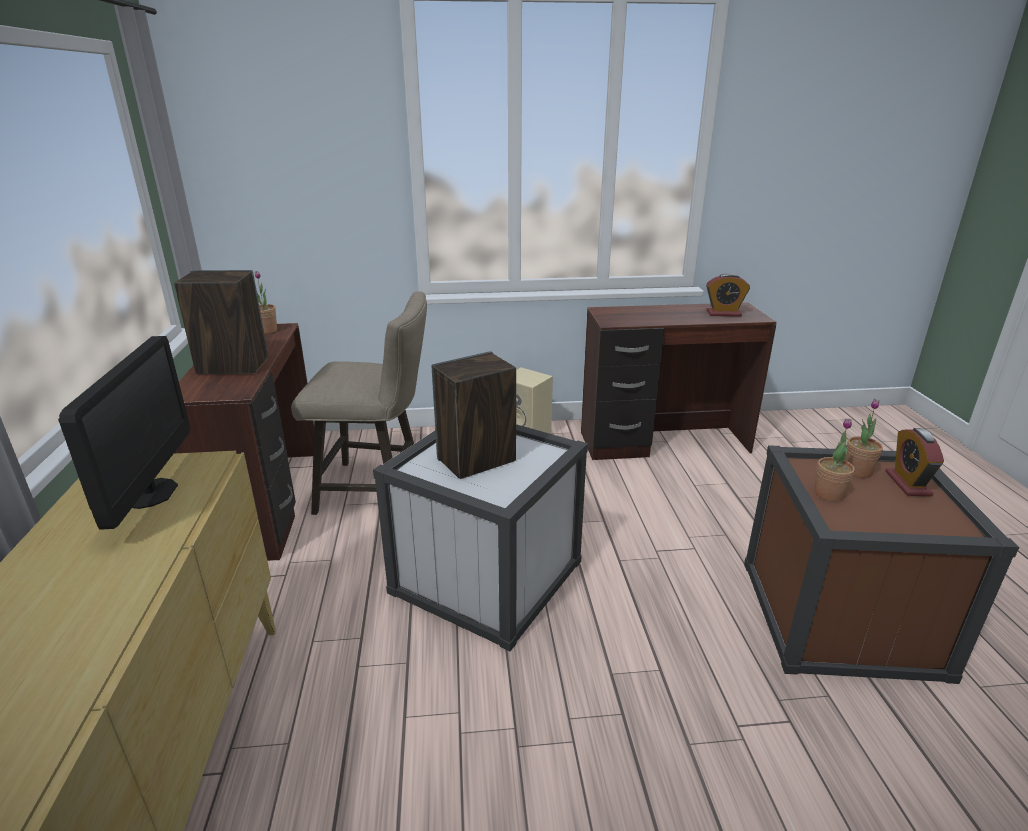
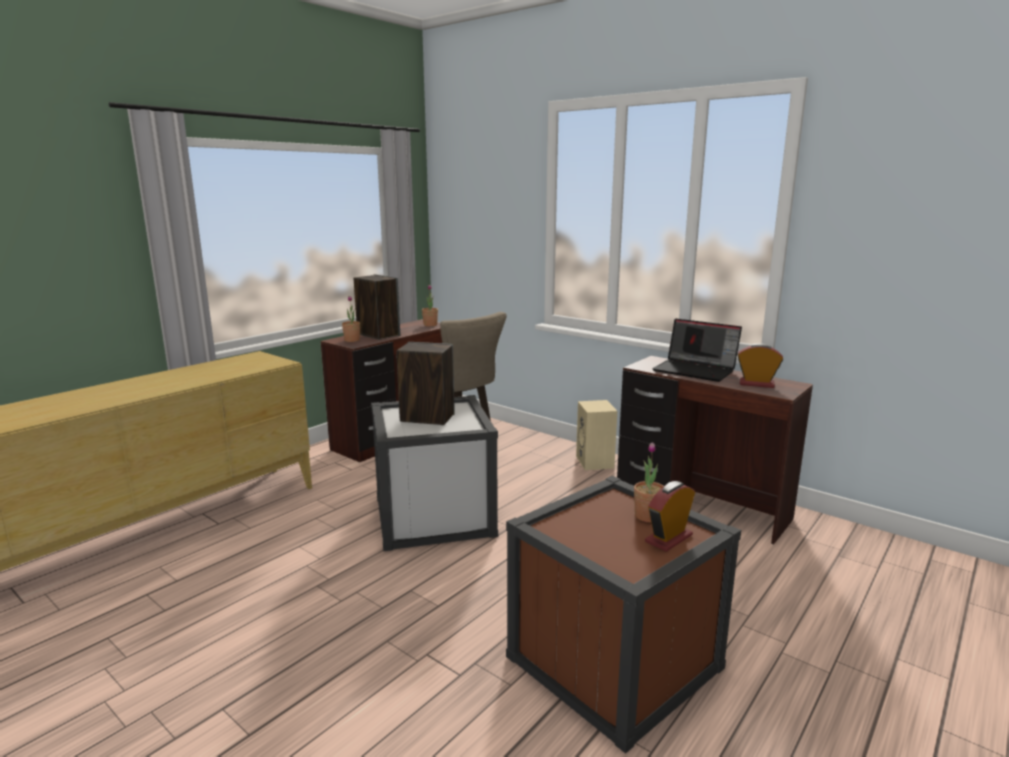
camera: 45 degrees right, 10 degrees down
monitor [58,336,190,530] -> none
alarm clock [706,273,750,317] -> alarm clock turned 150 degrees clockwise [737,343,783,388]
potted plant [814,418,855,502] -> potted plant moved to [342,296,360,342]
none -> laptop [652,319,742,382]

